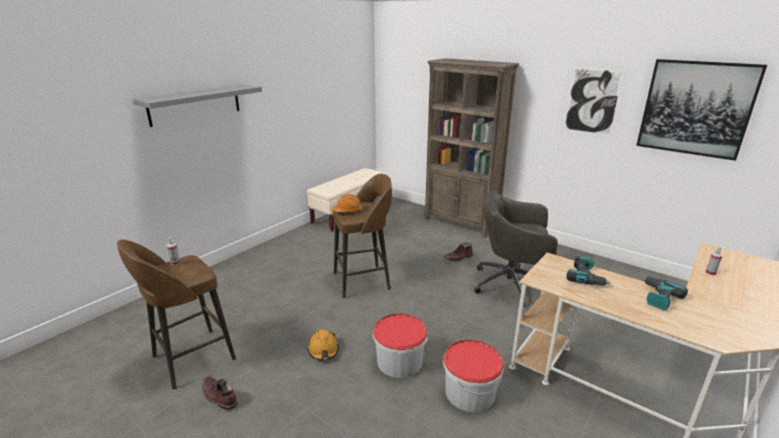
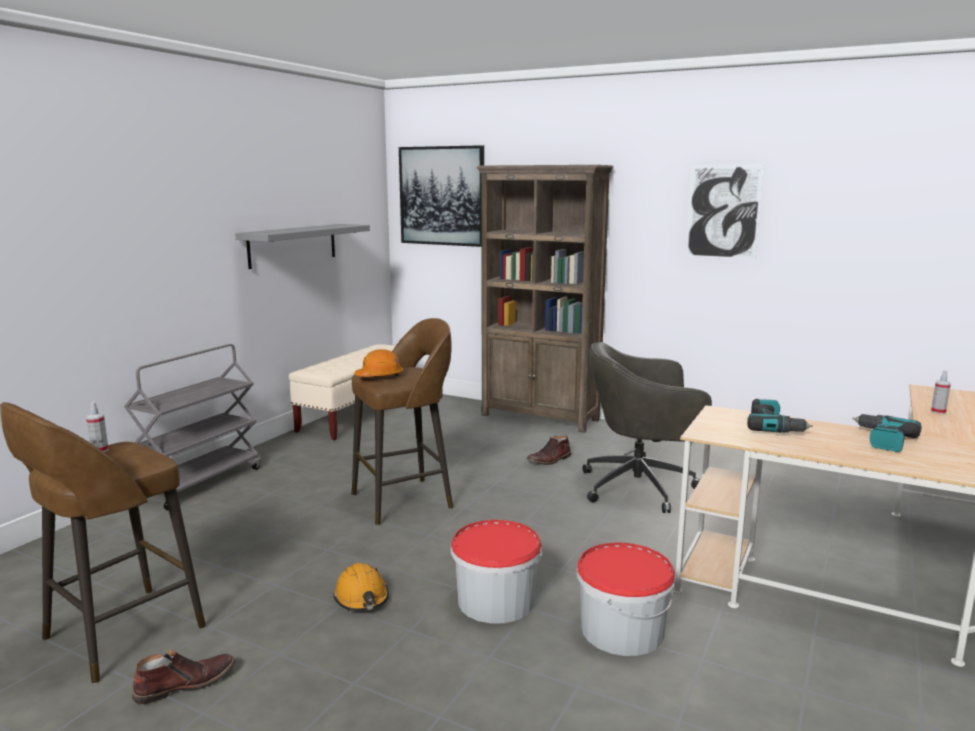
camera: 10 degrees left, 10 degrees down
grey shelf [132,84,262,127] -> grey shelf moved to [235,224,370,269]
brown boot [202,376,238,410] -> brown boot turned 120 degrees clockwise [132,649,235,704]
picture [636,59,767,161] -> picture moved to [399,145,484,247]
none -> grey cart [124,344,261,510]

